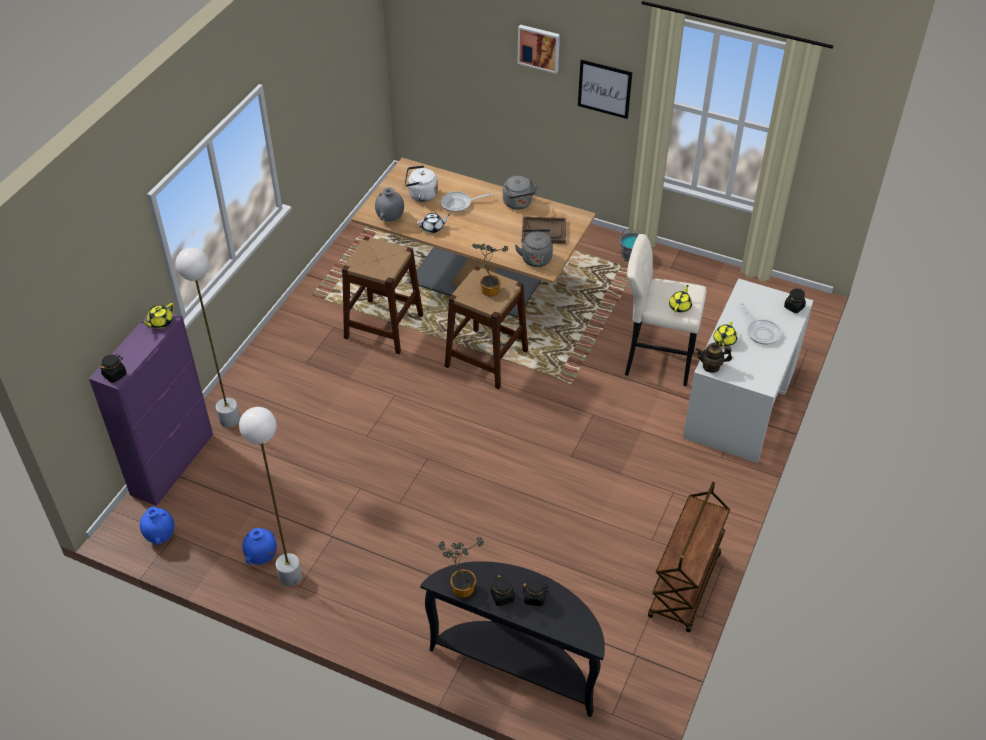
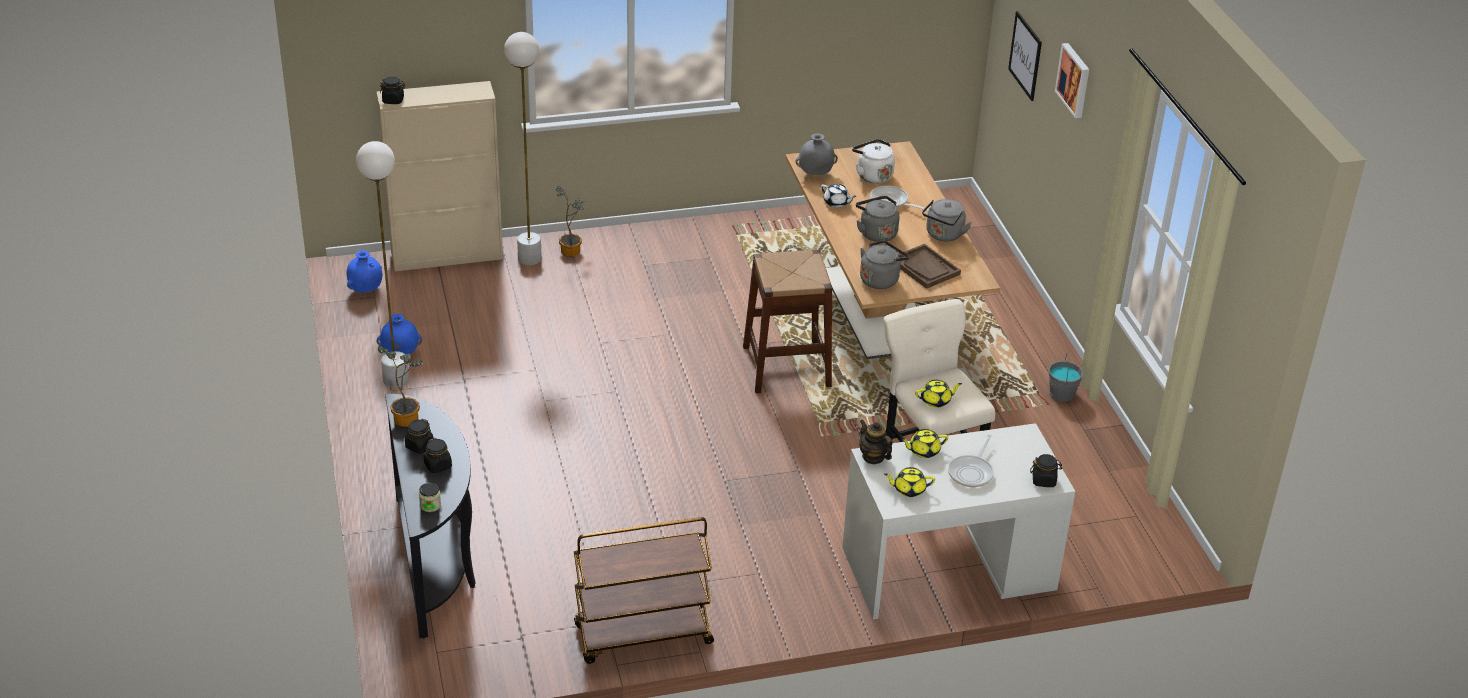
camera: 50 degrees right, 10 degrees down
purple cabinet [89,313,213,506] -> beige cabinet [377,81,503,271]
yellow teapot [141,303,174,329] -> yellow teapot moved to [884,467,935,497]
brown stool [342,236,423,354] -> none
potted plant [472,244,508,296] -> potted plant moved to [556,186,587,257]
picture [578,59,632,119] -> picture moved to [1008,11,1042,101]
none -> jar [419,483,441,512]
none -> grey kettle [856,196,899,242]

